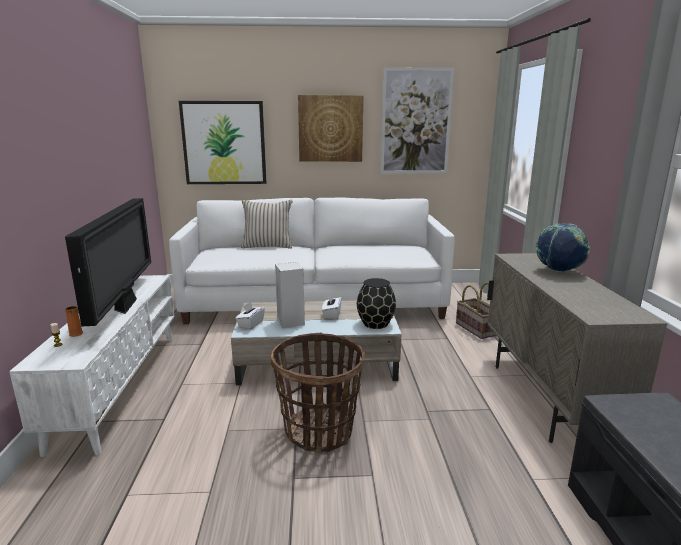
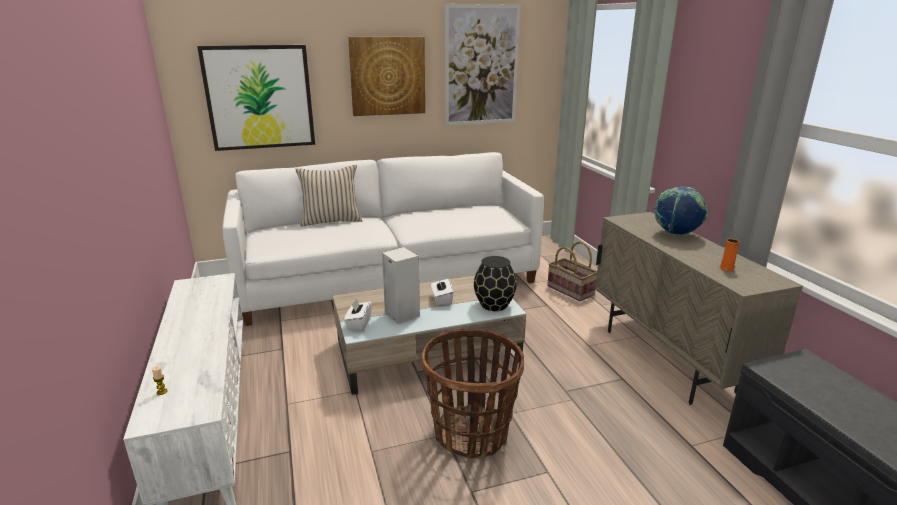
camera: 15 degrees left, 5 degrees up
television [65,198,151,327] -> none
orange vase [65,306,83,337] -> orange vase moved to [720,239,739,271]

